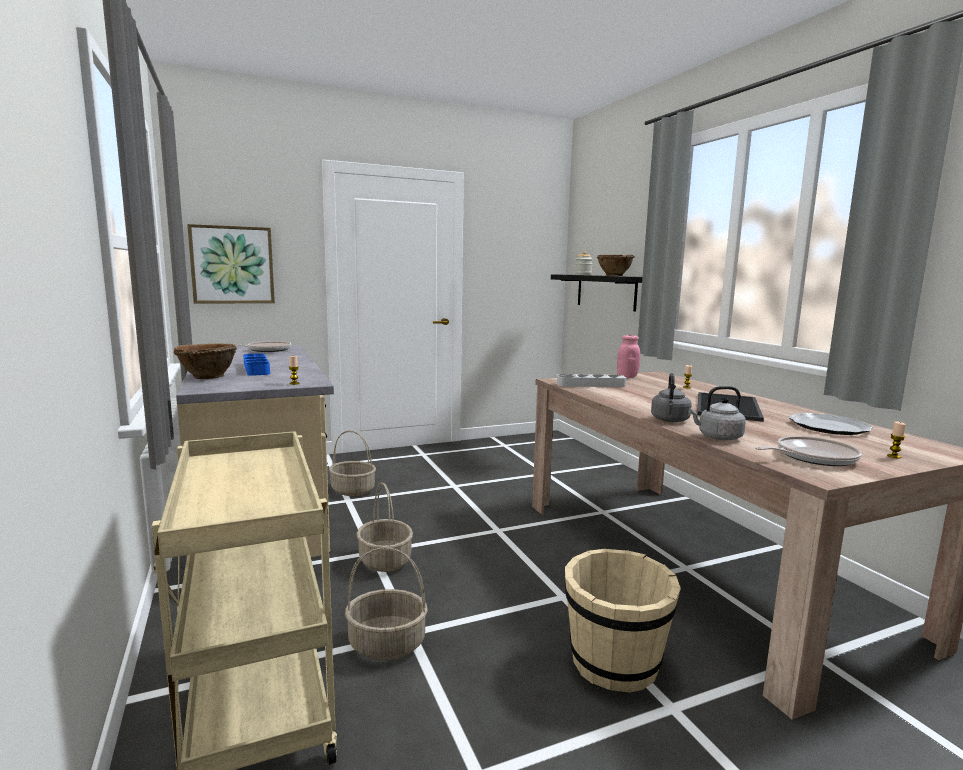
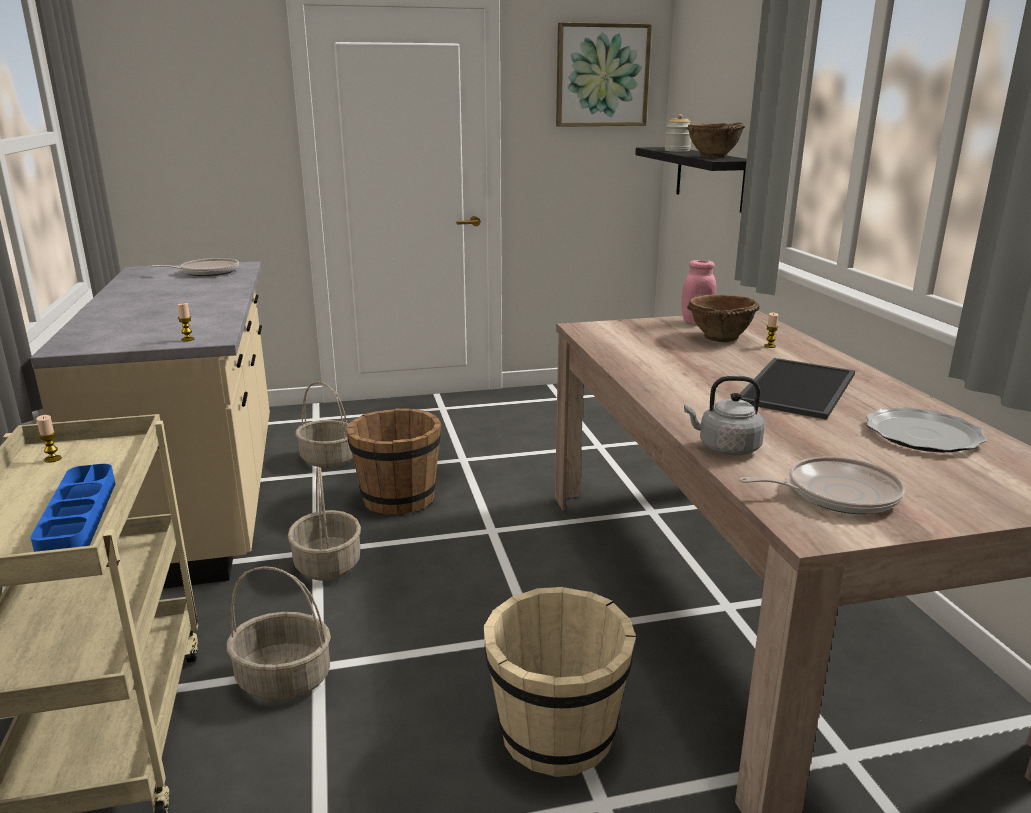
camera: 10 degrees right, 10 degrees up
brown bowl [174,343,237,379] -> brown bowl moved to [687,294,759,342]
picture [187,224,275,304] -> picture moved to [556,22,652,127]
blue tray [243,353,270,376] -> blue tray moved to [30,464,115,552]
grey tray [557,374,626,387] -> none
grey kettle [651,373,692,422] -> none
candle [887,421,906,459] -> candle moved to [36,415,62,463]
none -> brown bucket [346,408,441,515]

